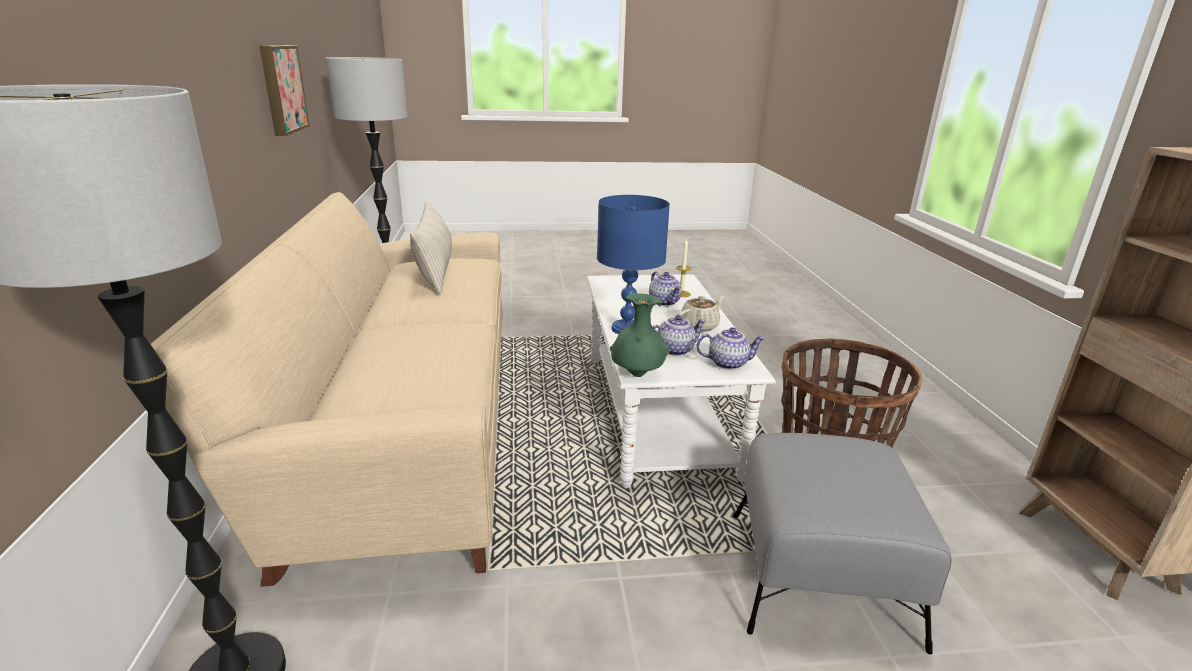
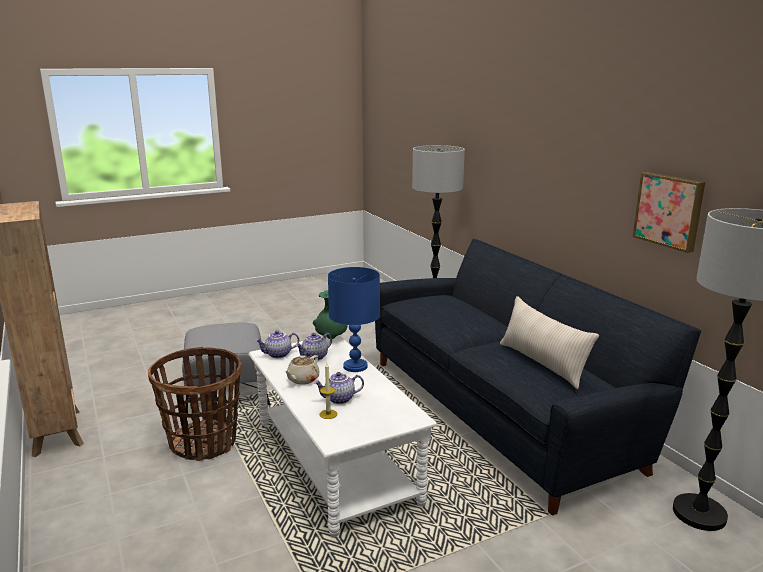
camera: 160 degrees right, 5 degrees down
beige sofa [151,192,502,587] -> black sofa [375,239,701,516]
teapot [649,271,682,306] -> teapot turned 60 degrees counterclockwise [314,372,364,404]

